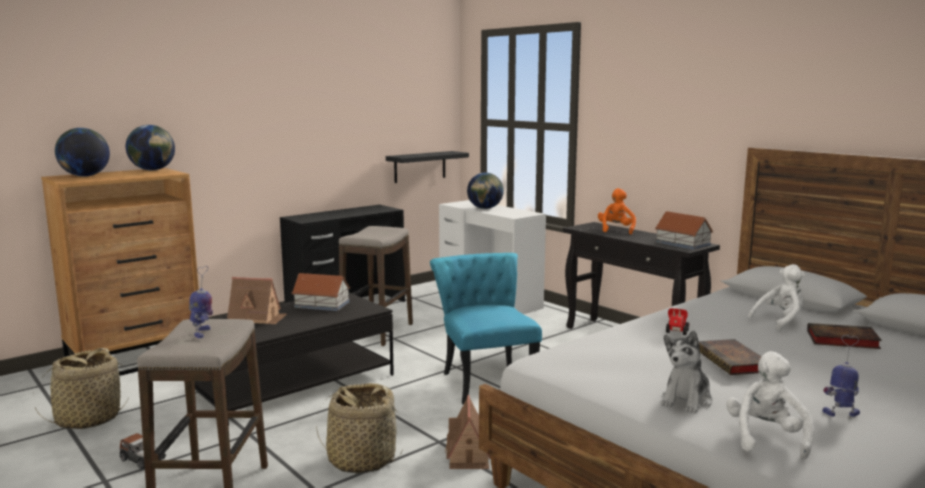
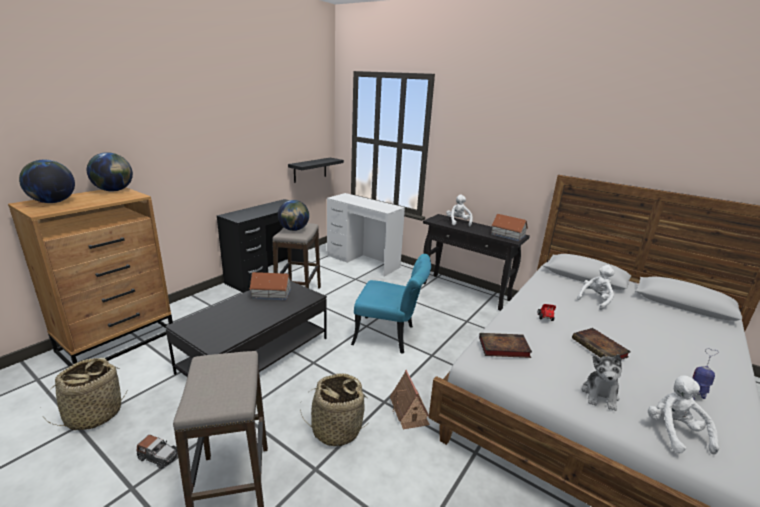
camera: 15 degrees left, 10 degrees up
toy robot [189,266,213,338] -> none
toy house [227,277,287,324] -> none
turquoise chair [430,253,542,405] -> turquoise chair turned 135 degrees clockwise [351,254,431,354]
globe [467,173,504,209] -> globe moved to [278,200,309,231]
orange plush toy [598,188,636,234] -> white plush toy [446,195,473,226]
book [807,323,882,349] -> book moved to [479,333,532,358]

